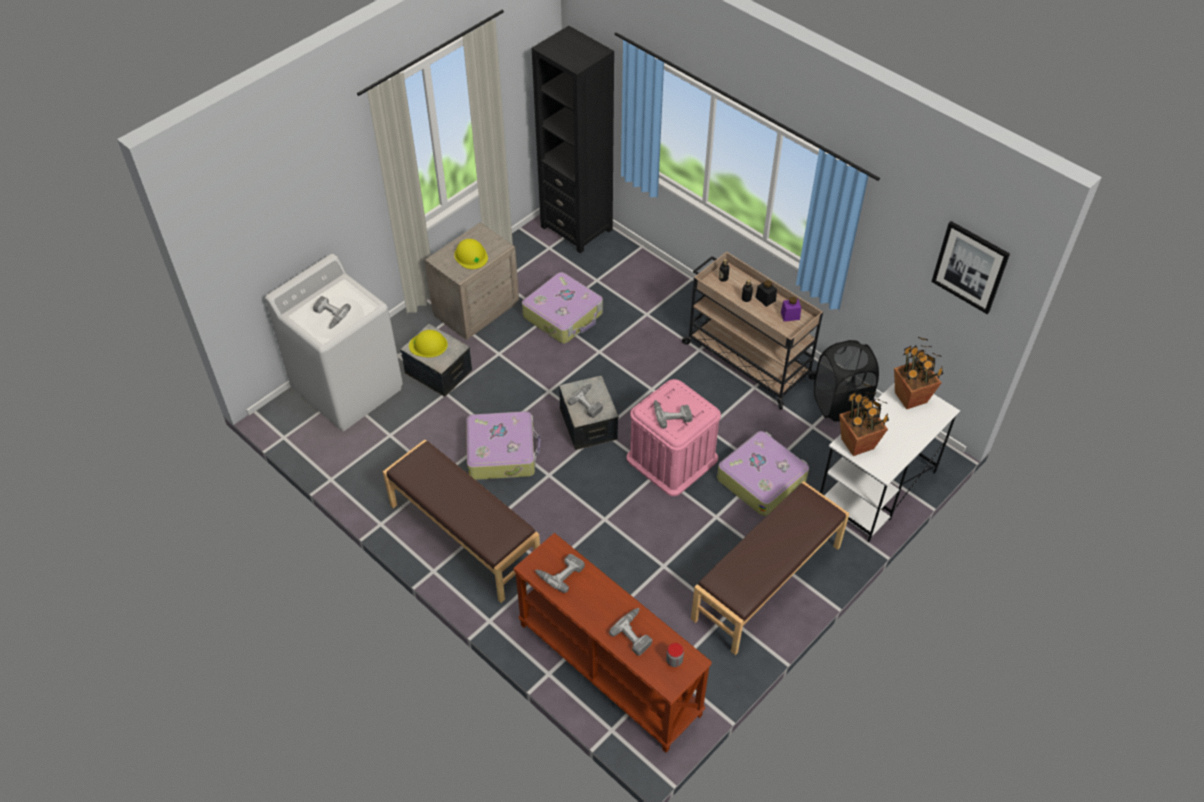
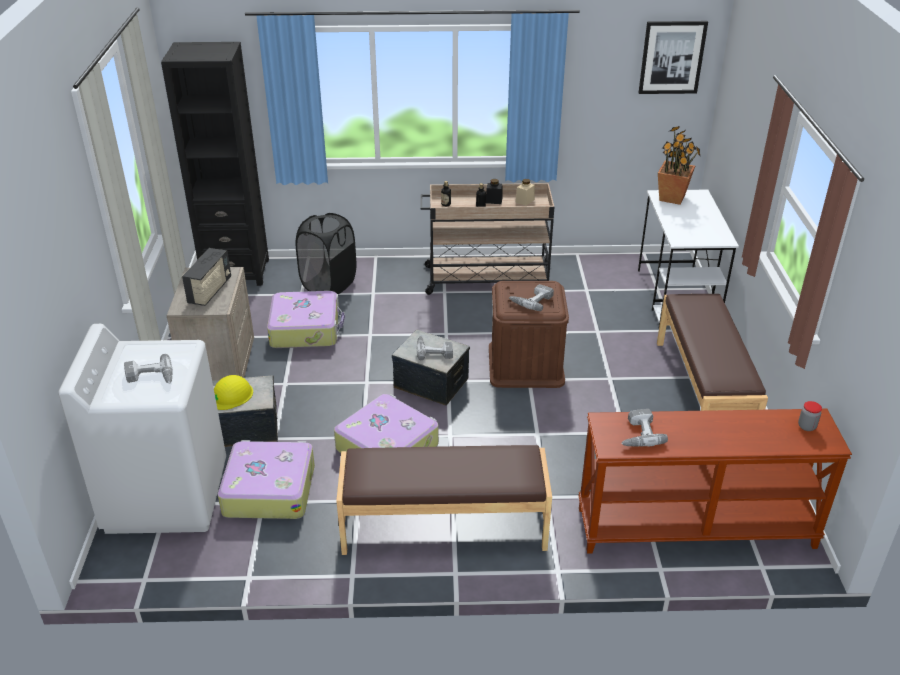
camera: 45 degrees left, 15 degrees down
yellow hard hat [454,239,488,269] -> radio [182,248,231,306]
power drill [609,608,652,656] -> none
pink storage box [627,379,721,496] -> brown storage box [489,281,569,388]
suitcase [717,431,809,516] -> suitcase moved to [218,440,315,519]
purple jar [781,297,801,322] -> beige jar [516,179,535,206]
black laundry basket [814,340,879,422] -> black laundry basket moved to [296,213,356,294]
potted plant [839,383,889,456] -> none

